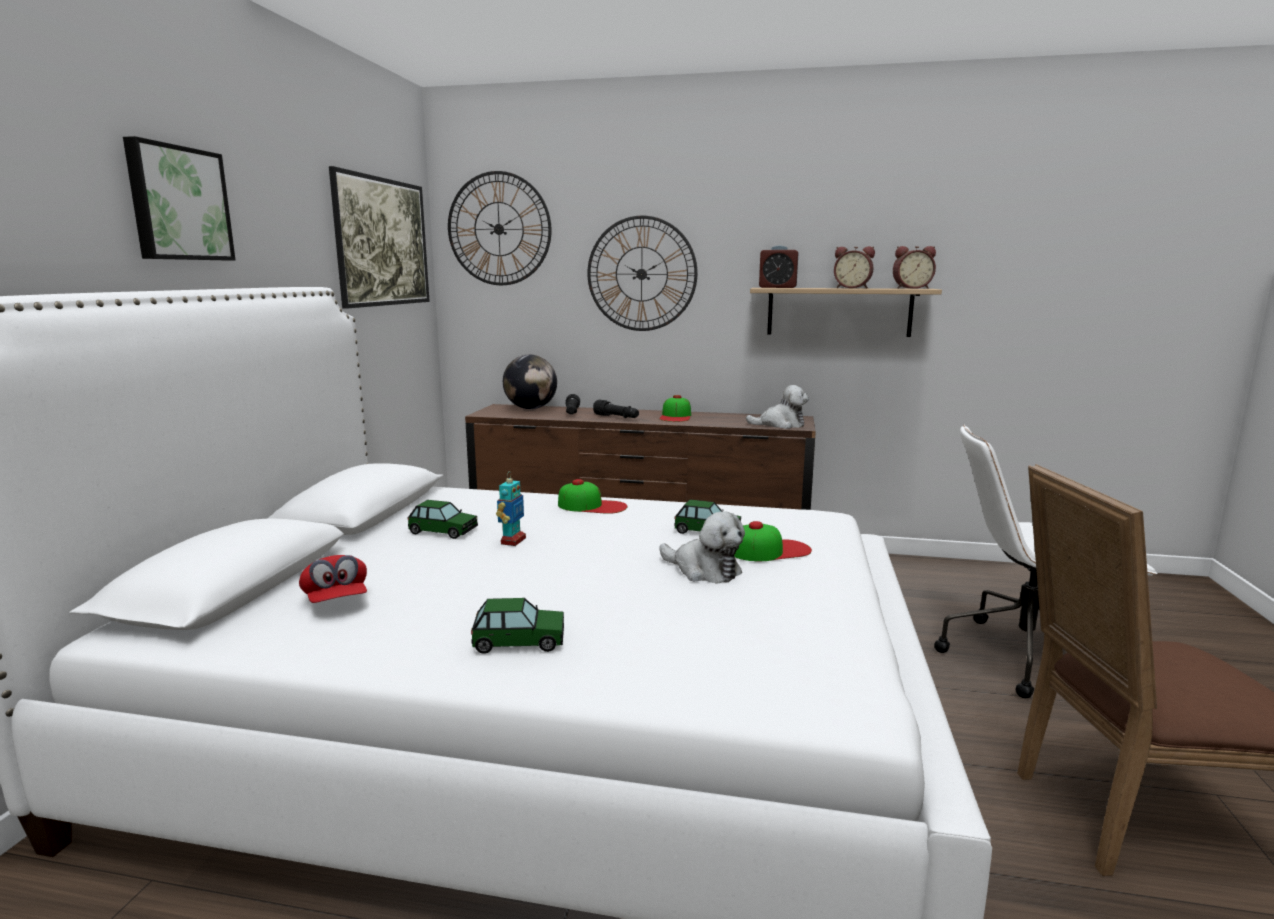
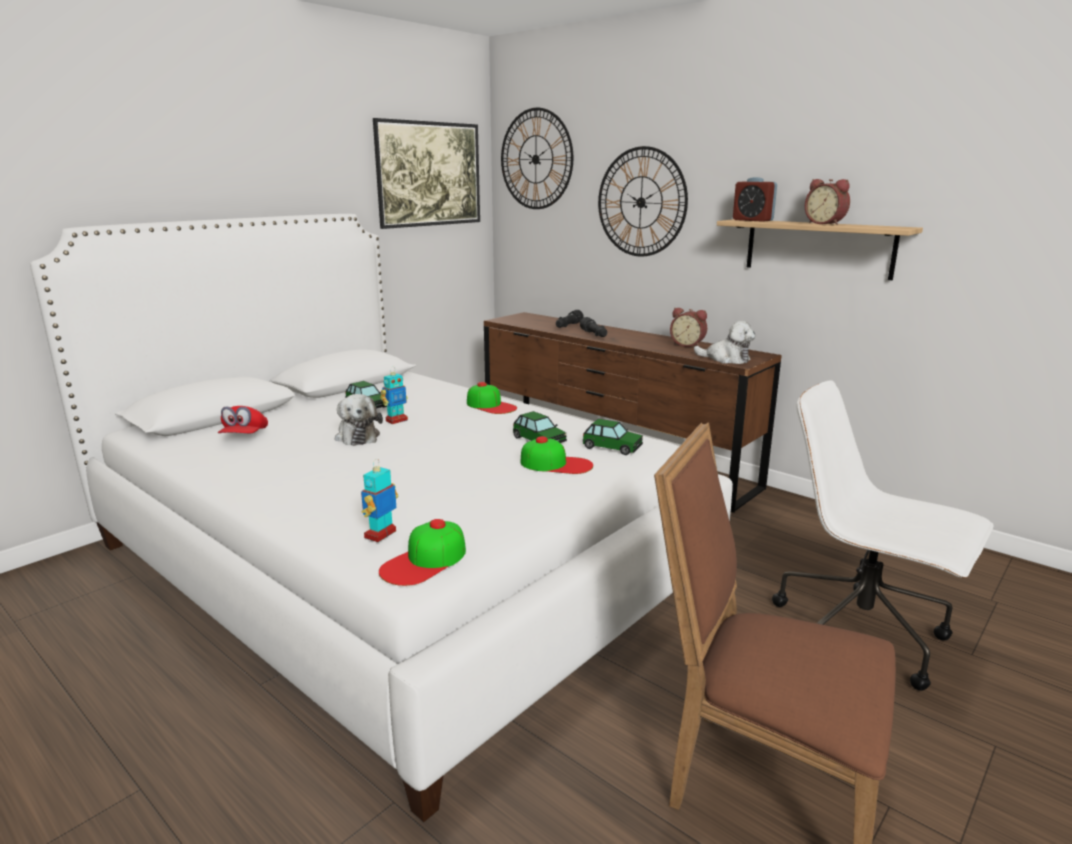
camera: 30 degrees right, 5 degrees up
picture [123,136,235,260] -> none
toy car [471,598,564,654] -> toy car moved to [583,419,643,455]
globe [503,355,557,409] -> none
plush toy [659,511,745,583] -> plush toy moved to [335,394,383,446]
cap [660,395,691,422] -> cap moved to [379,519,466,586]
alarm clock [893,246,936,289] -> alarm clock moved to [670,308,707,347]
none -> toy robot [361,459,398,542]

